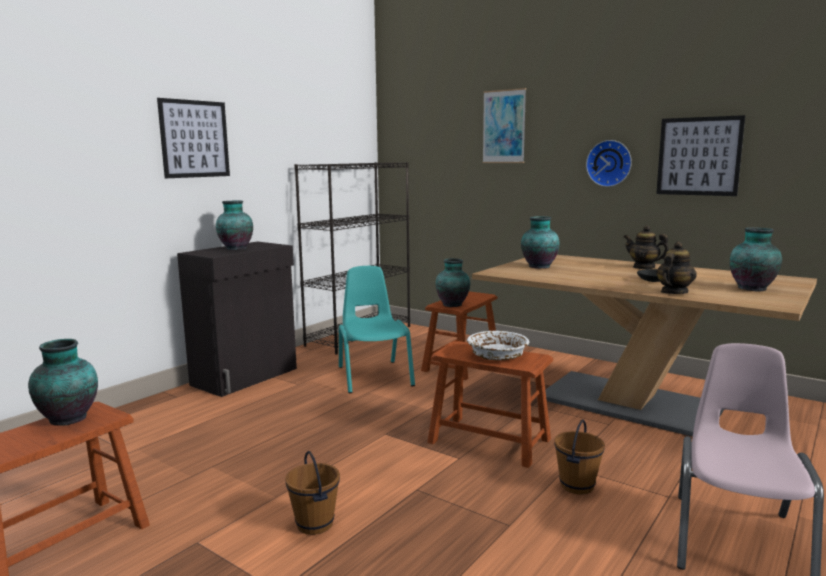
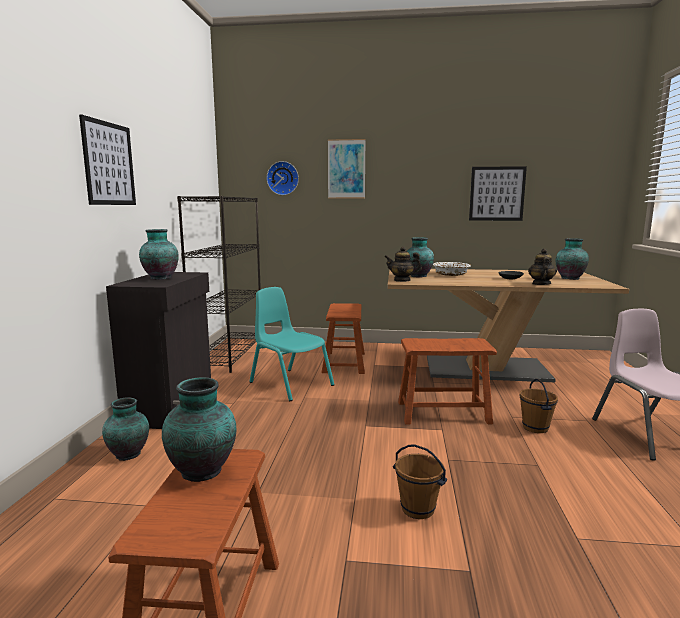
camera: 30 degrees left, 0 degrees up
vase [436,258,470,307] -> vase moved to [102,398,149,461]
white bowl [467,331,529,360] -> white bowl moved to [433,262,471,276]
wall clock [586,140,632,187] -> wall clock moved to [267,161,299,195]
teapot [624,225,668,269] -> teapot moved to [385,246,422,282]

